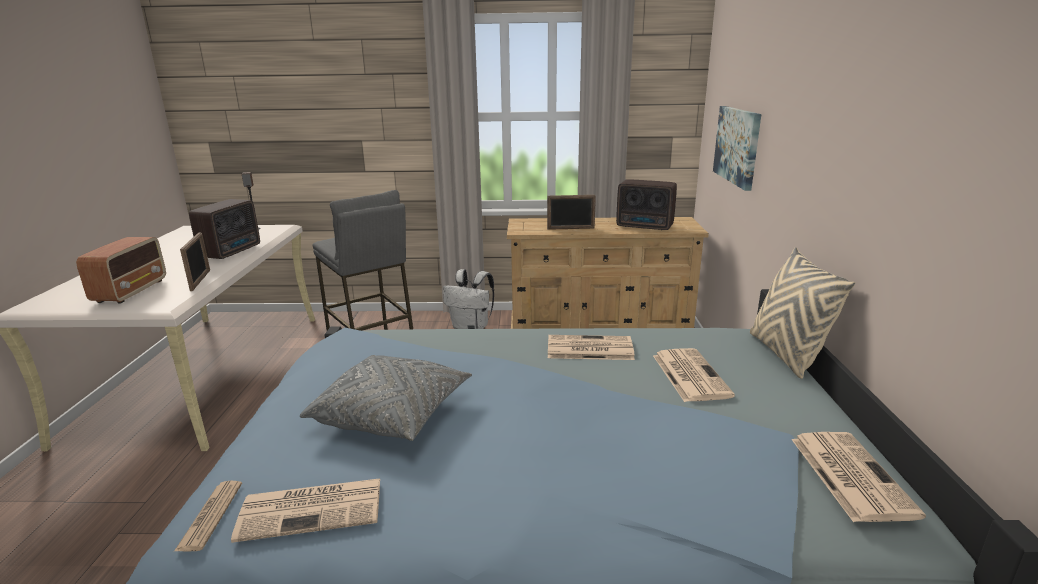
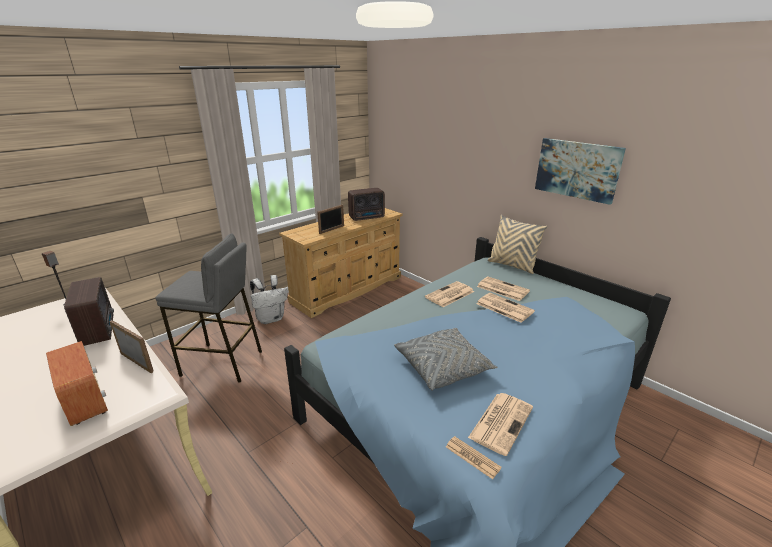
camera: 45 degrees left, 5 degrees up
picture [713,106,761,191] -> picture moved to [535,138,626,205]
newspaper [791,432,926,522] -> newspaper moved to [476,293,535,323]

